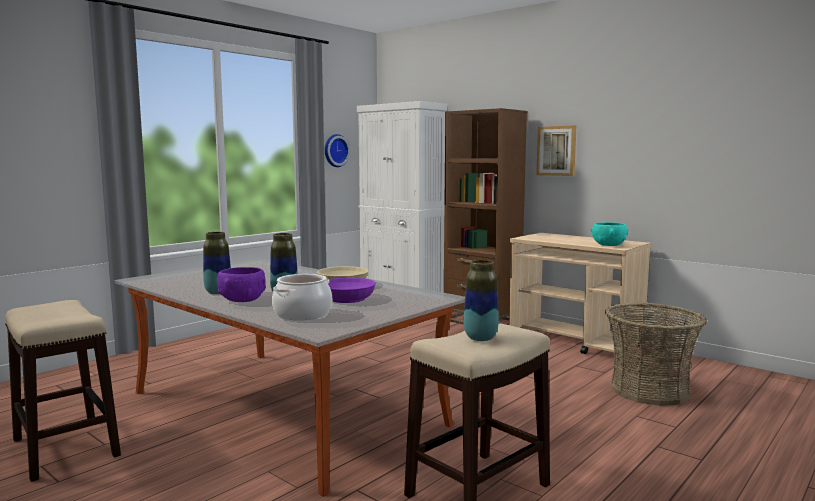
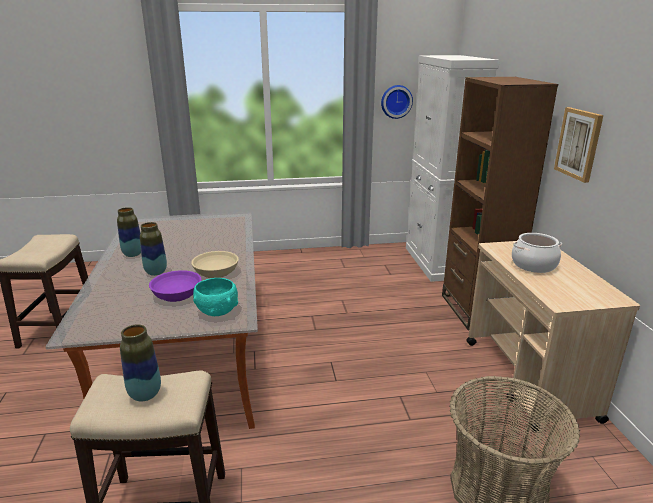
camera: 40 degrees right, 15 degrees up
purple bowl [217,267,266,302] -> none
cooking pot [272,274,332,320] -> cooking pot moved to [512,233,562,273]
turquoise bowl [591,222,628,246] -> turquoise bowl moved to [193,278,238,316]

